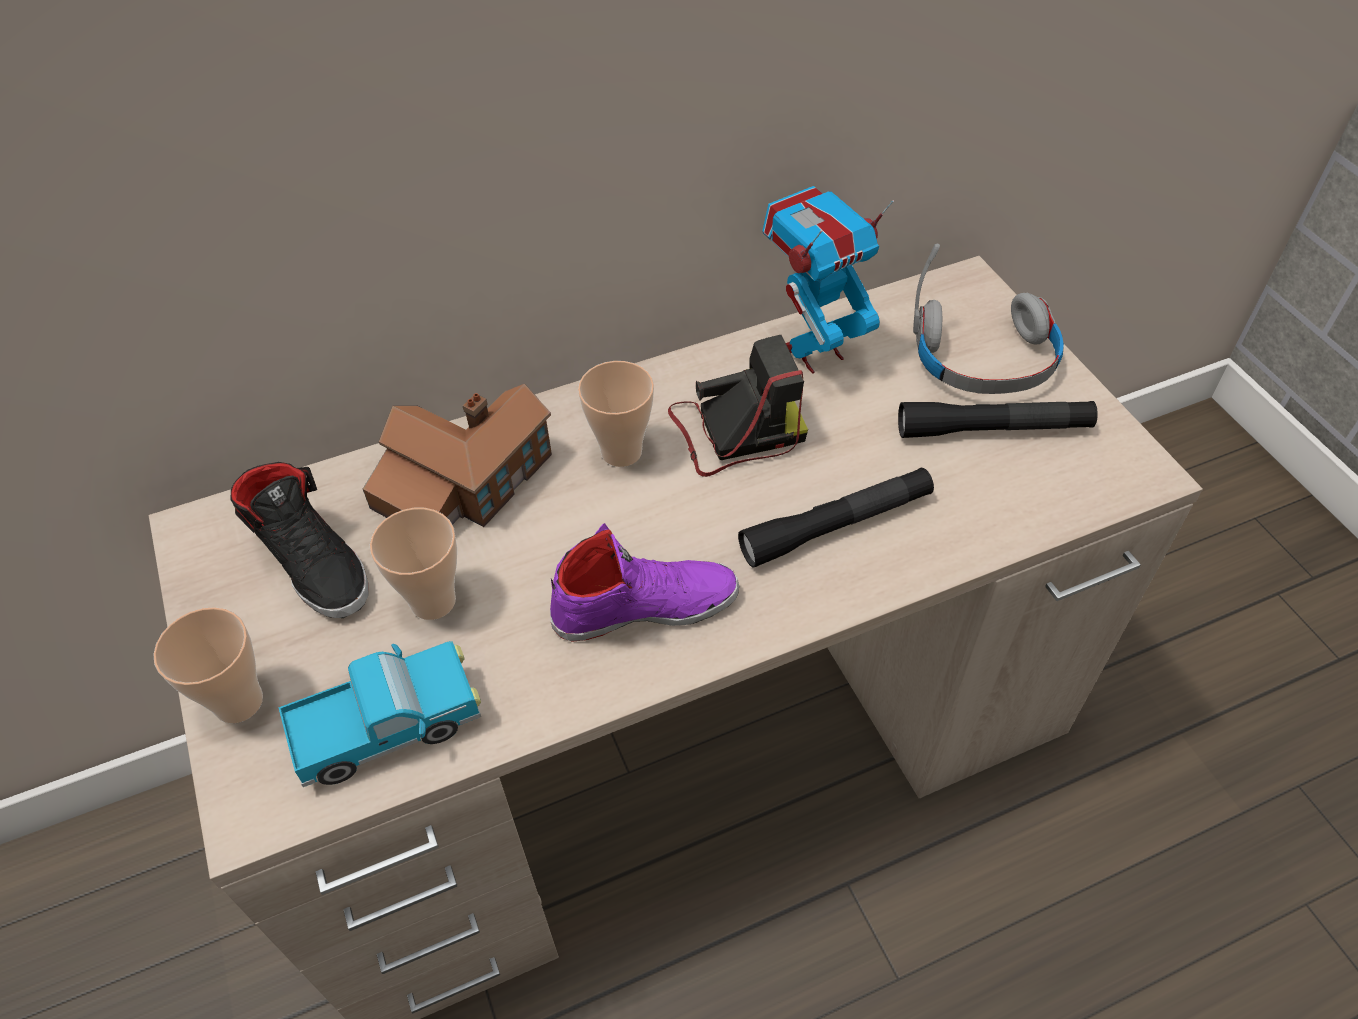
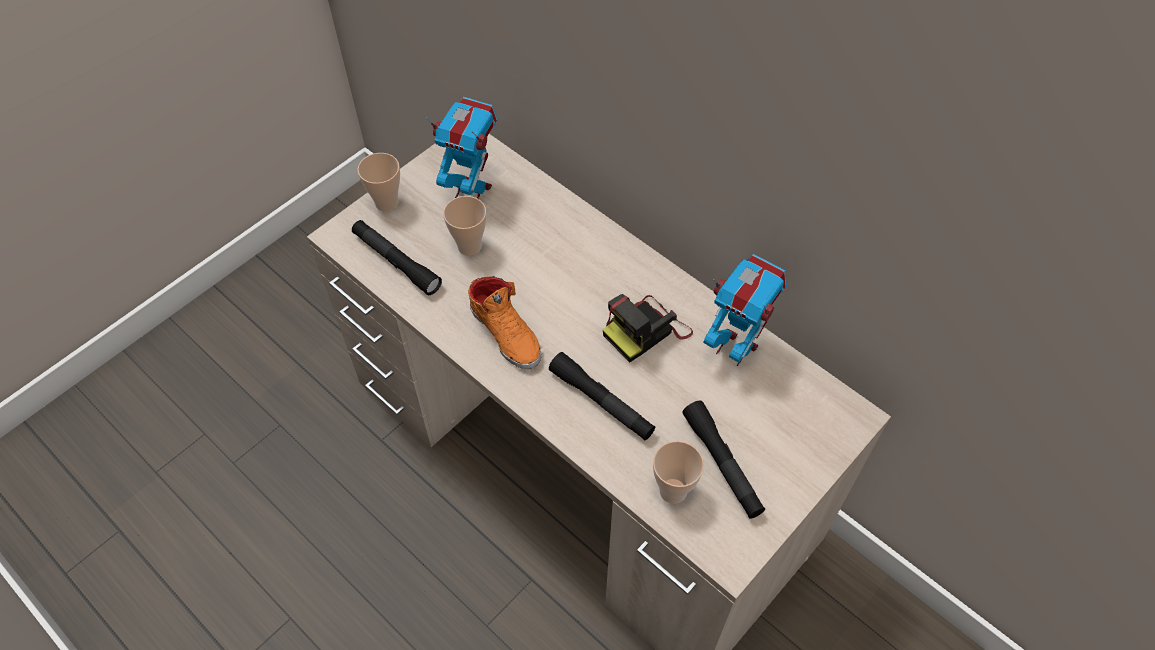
camera: 65 degrees right, 5 degrees up
black shoe [231,462,369,618] -> toy robot [426,97,498,199]
toy truck [278,641,481,787] -> black flashlight [352,220,442,295]
toy house [363,384,552,527] -> none
purple shoe [550,523,739,642] -> orange shoe [468,276,541,369]
cup [578,361,654,467] -> cup moved to [653,441,704,504]
camera [668,335,808,477] -> camera turned 90 degrees clockwise [603,294,693,362]
grey headphones [913,244,1064,394] -> none

